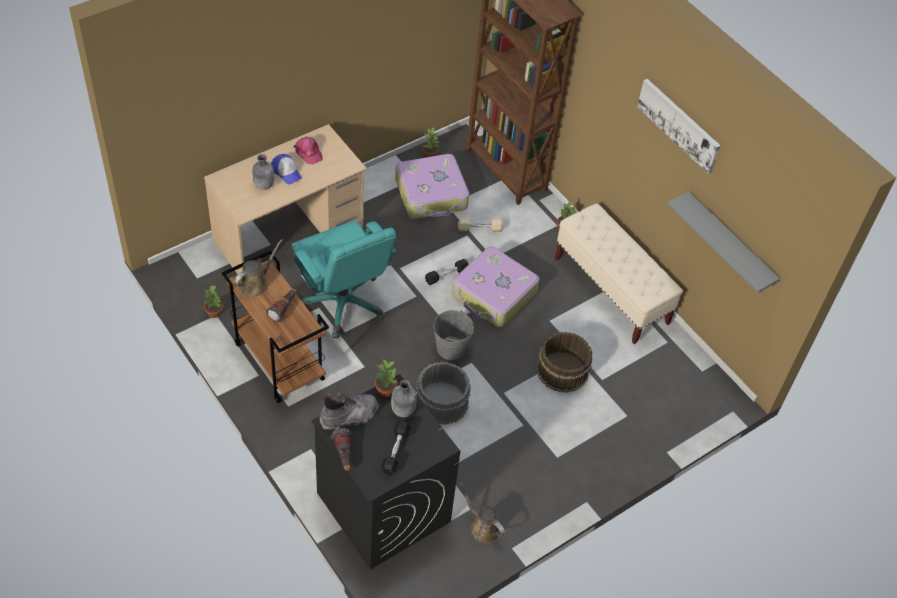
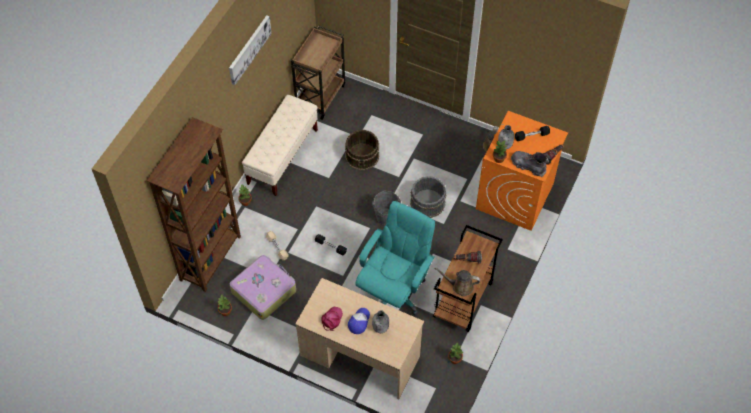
camera: 115 degrees left, 5 degrees up
black washing machine [311,374,461,570] -> orange washing machine [476,111,568,231]
suitcase [452,246,539,327] -> none
grey shelf [667,191,780,293] -> none
none -> brown cart [291,26,345,120]

